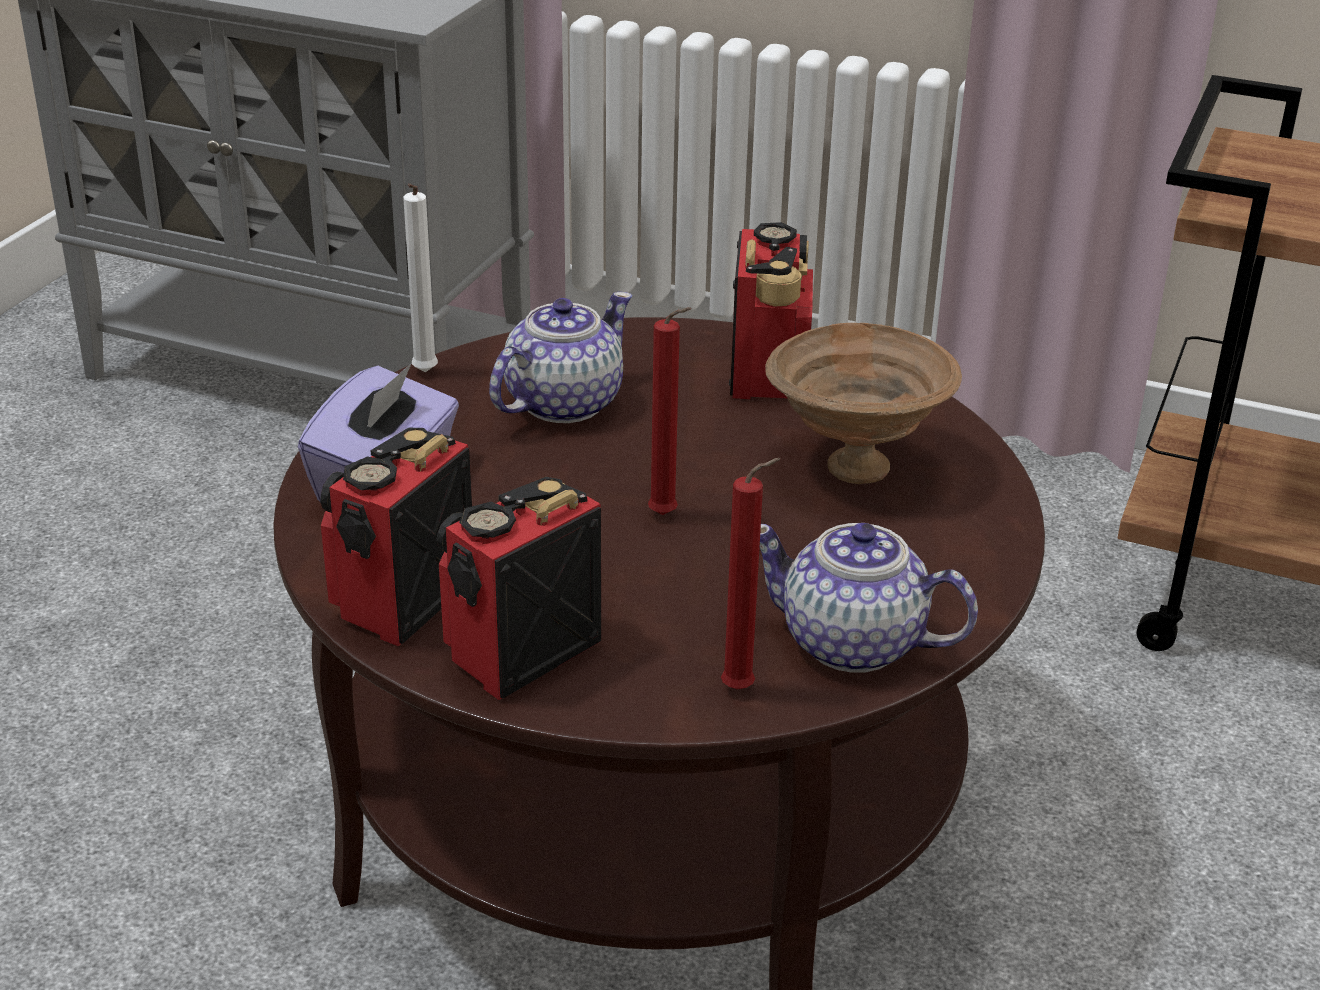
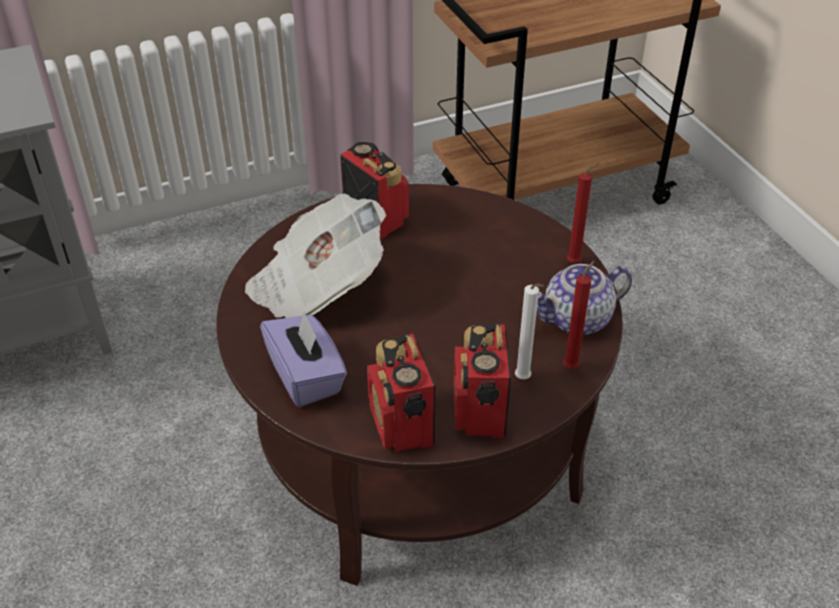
camera: 45 degrees left, 10 degrees up
white candle [403,184,438,372] -> white candle moved to [515,283,544,379]
teapot [489,292,632,423] -> newspaper [245,193,386,318]
red candle [648,307,692,515] -> red candle moved to [567,163,600,263]
brown bowl [765,323,962,484] -> none

